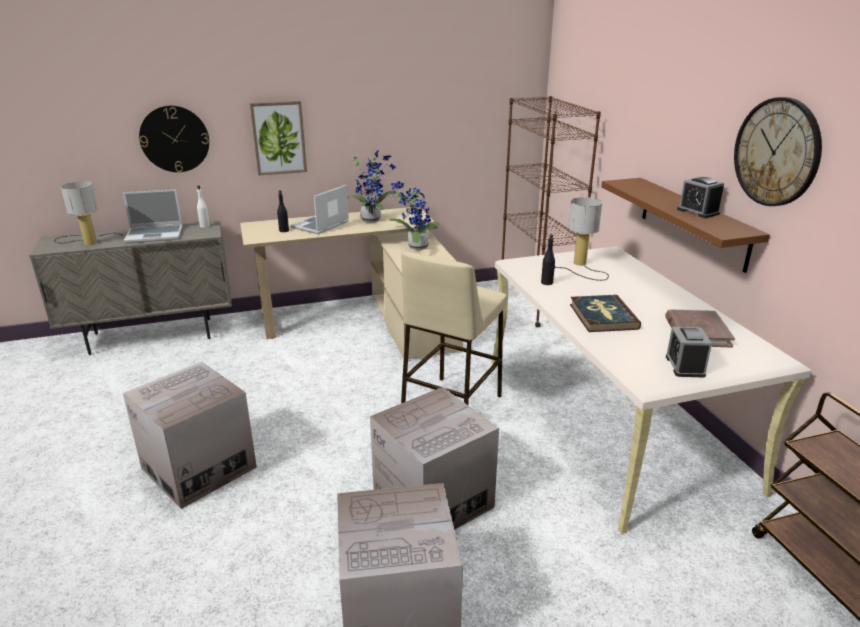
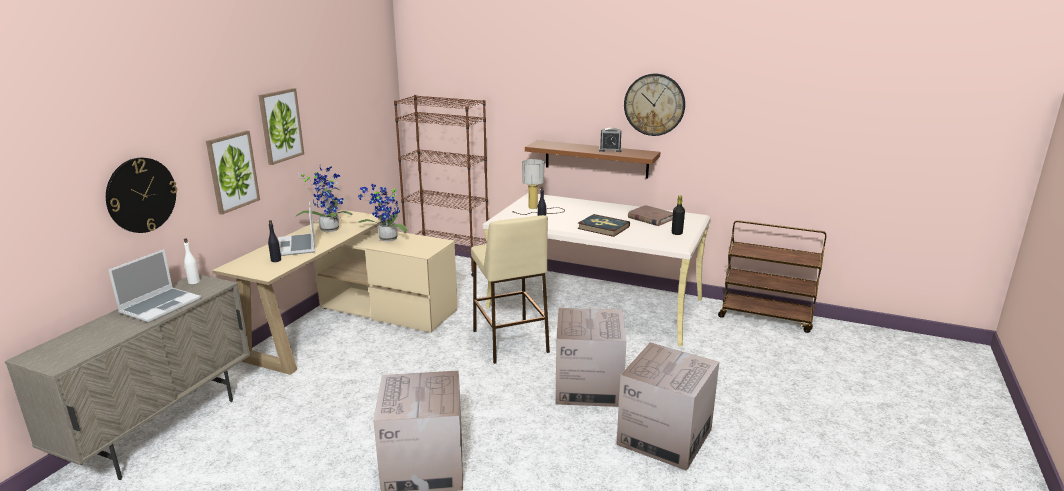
camera: 50 degrees left, 5 degrees down
table lamp [54,181,123,245] -> none
alarm clock [666,327,712,377] -> black bottle [672,196,685,235]
none -> picture [259,88,304,165]

